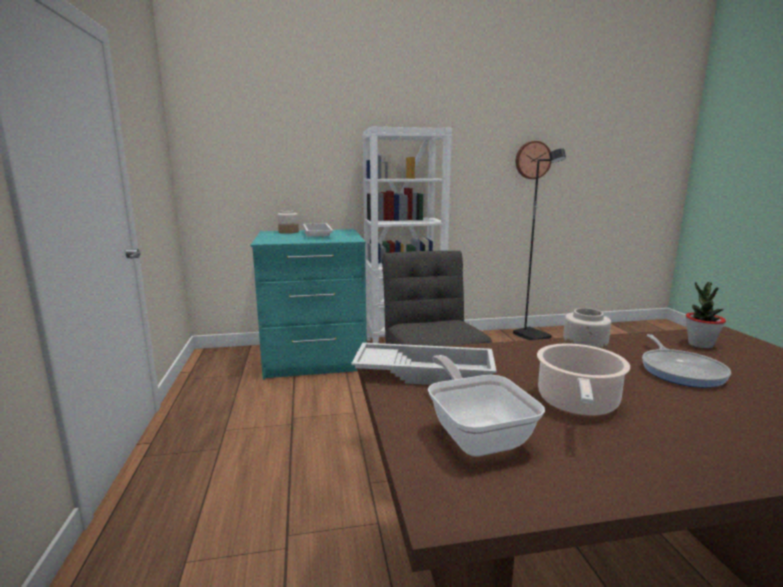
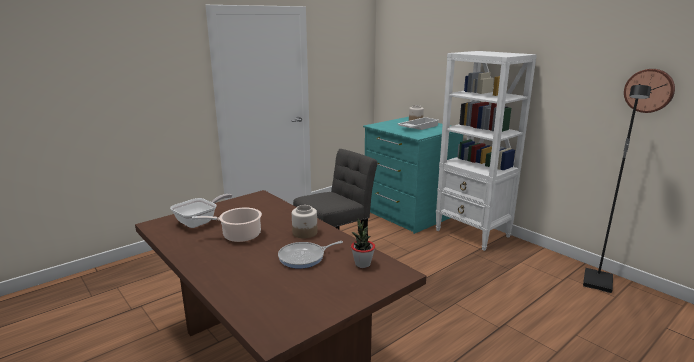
camera: 60 degrees right, 5 degrees up
white tray [351,343,497,385] -> none

